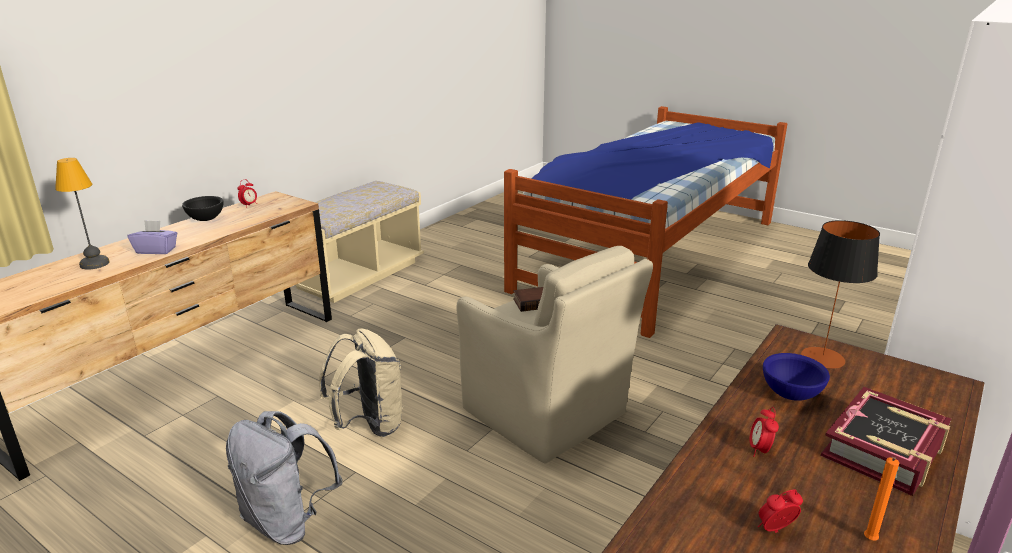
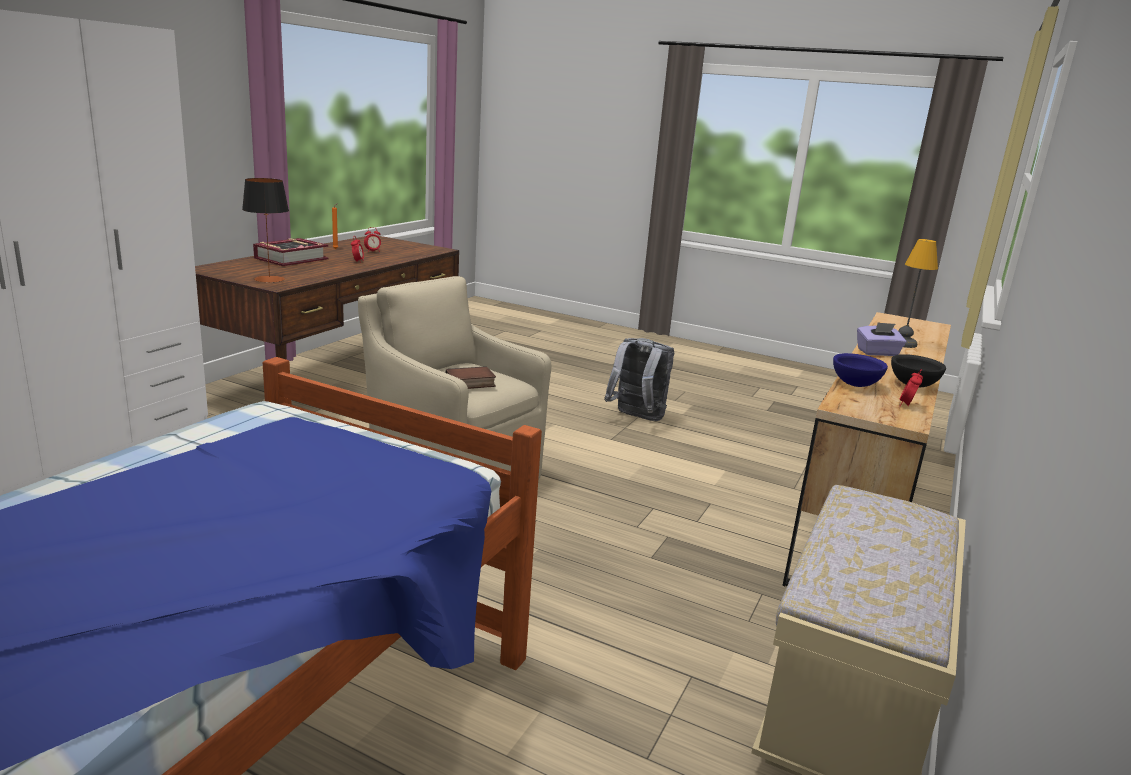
camera: 170 degrees right, 5 degrees down
beige backpack [319,329,404,437] -> none
blue bowl [763,353,830,401] -> blue bowl moved to [833,353,888,387]

